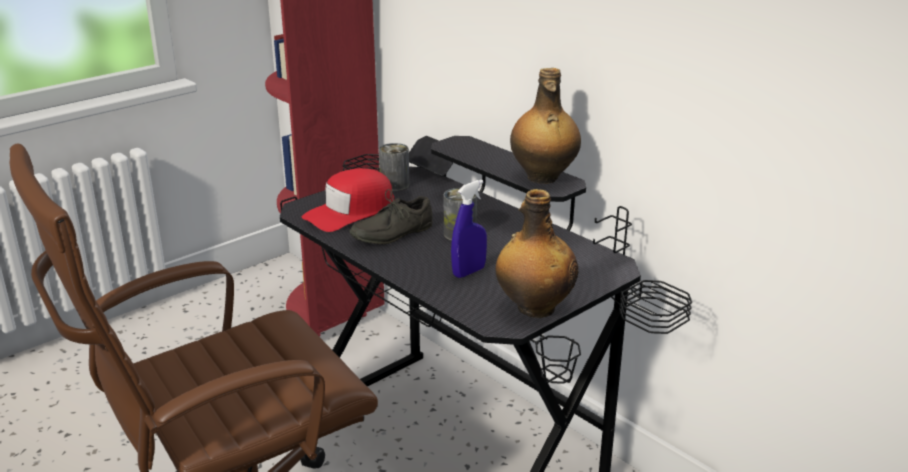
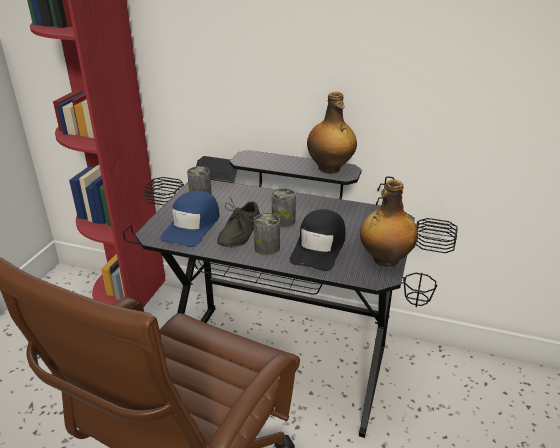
camera: 30 degrees left, 5 degrees up
red cap [302,168,395,232] -> blue cap [160,191,220,247]
blue spray bottle [451,180,487,278] -> black cap [290,209,346,271]
none -> can [254,213,280,256]

